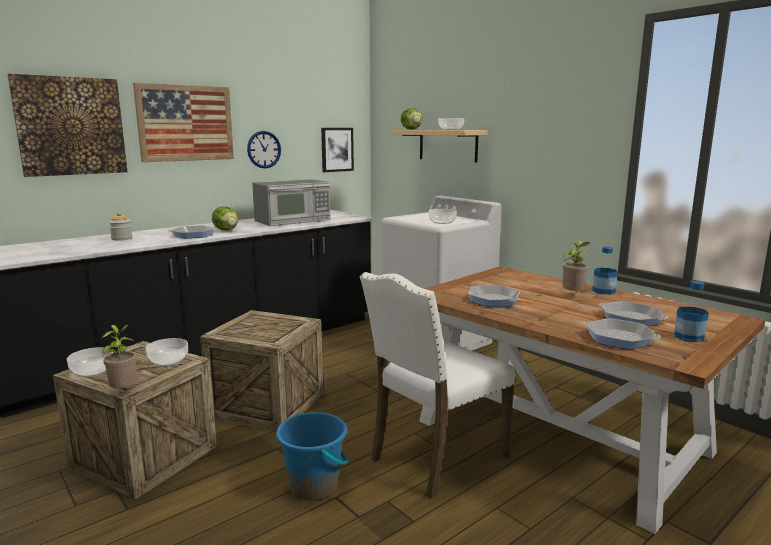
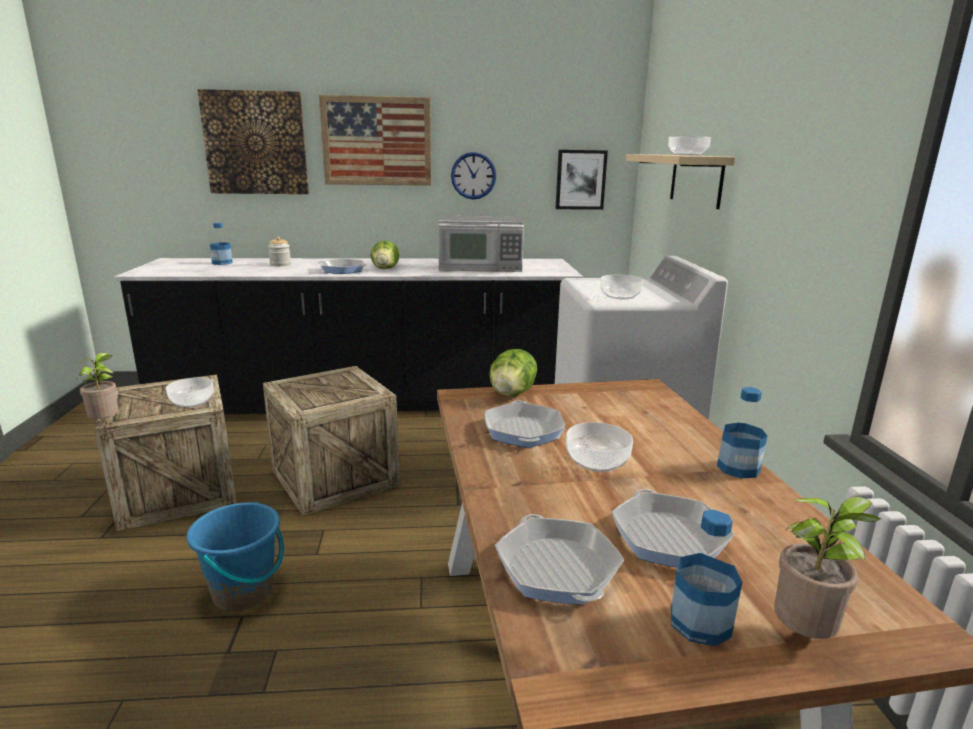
camera: 35 degrees right, 5 degrees up
bowl [67,347,113,377] -> bowl moved to [566,422,633,472]
white chair [360,272,516,499] -> none
lettuce [401,108,423,130] -> lettuce moved to [489,349,537,396]
potted plant [562,240,590,292] -> potted plant moved to [774,497,881,639]
none -> bottle [210,223,233,265]

